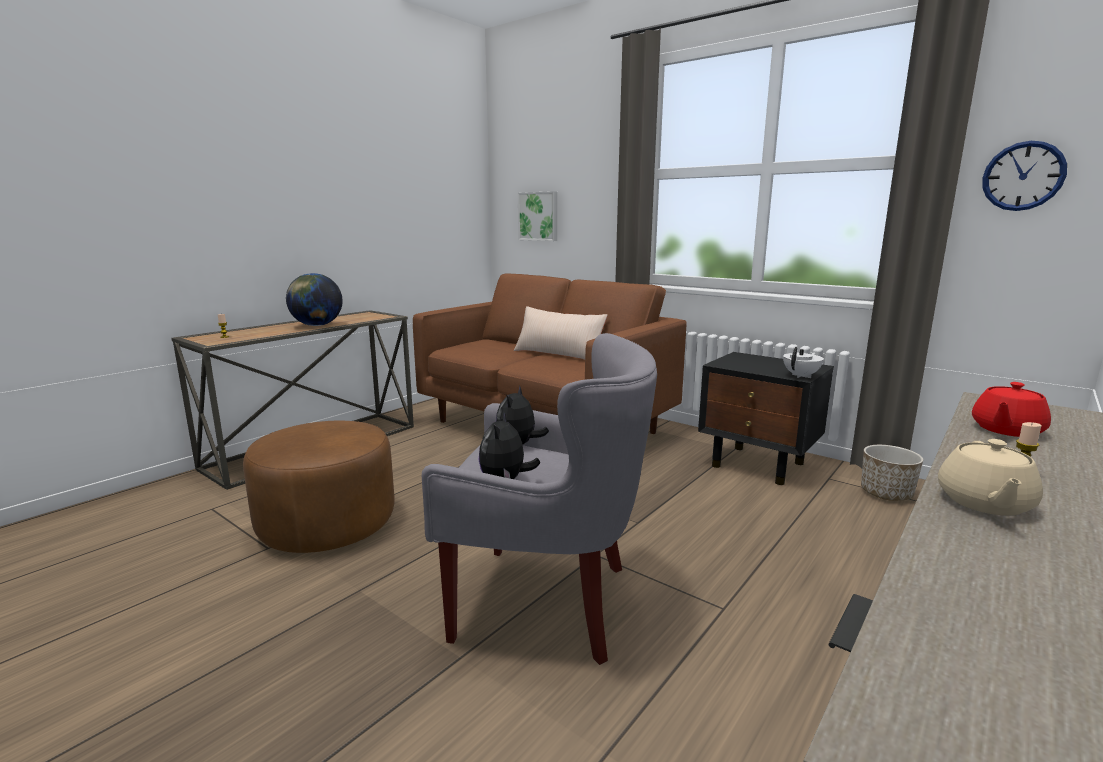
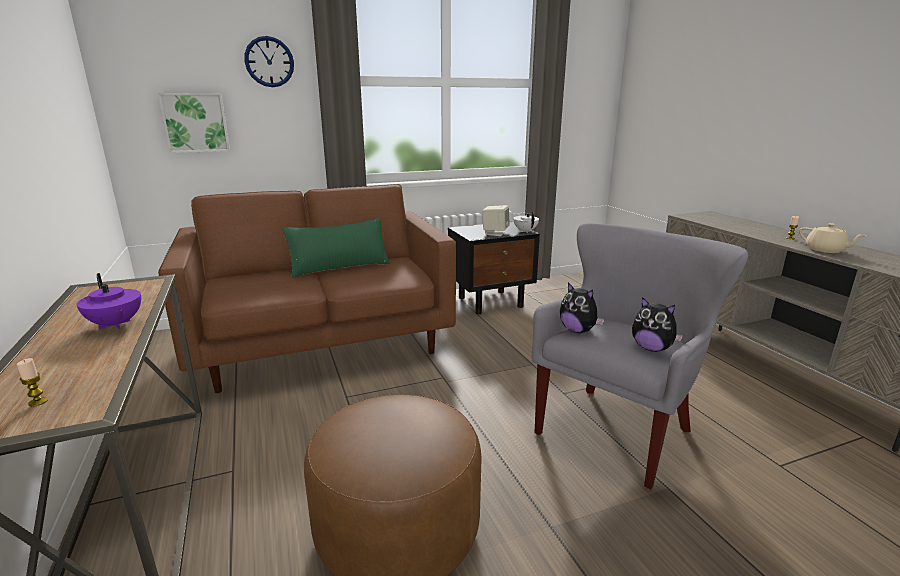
camera: 60 degrees left, 5 degrees up
globe [286,273,343,326] -> purple teapot [76,273,141,329]
beige pillow [514,306,607,360] -> green pillow [282,218,390,278]
planter [861,445,923,501] -> none
red teapot [972,382,1051,437] -> none
wall clock [982,141,1067,211] -> wall clock moved to [244,36,294,87]
none -> beige speaker [482,205,510,236]

